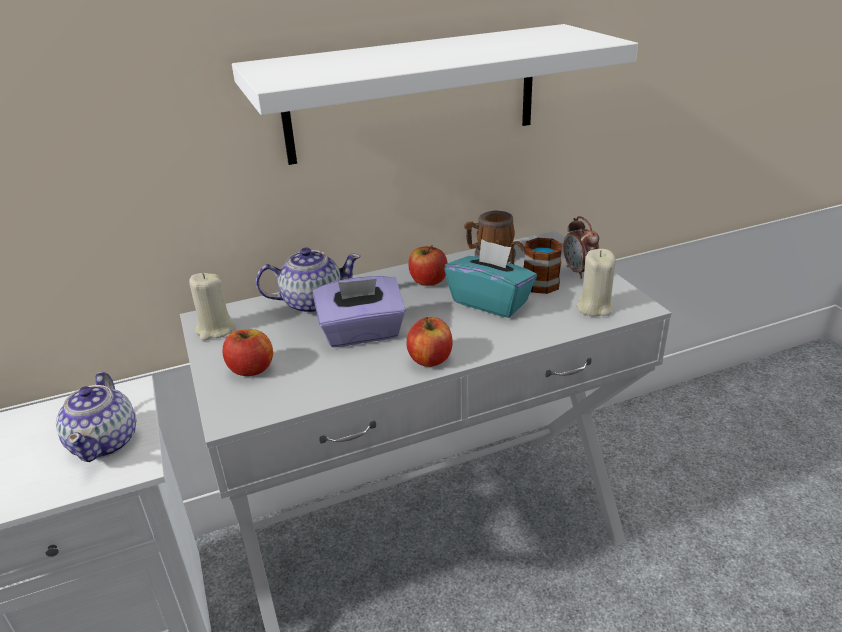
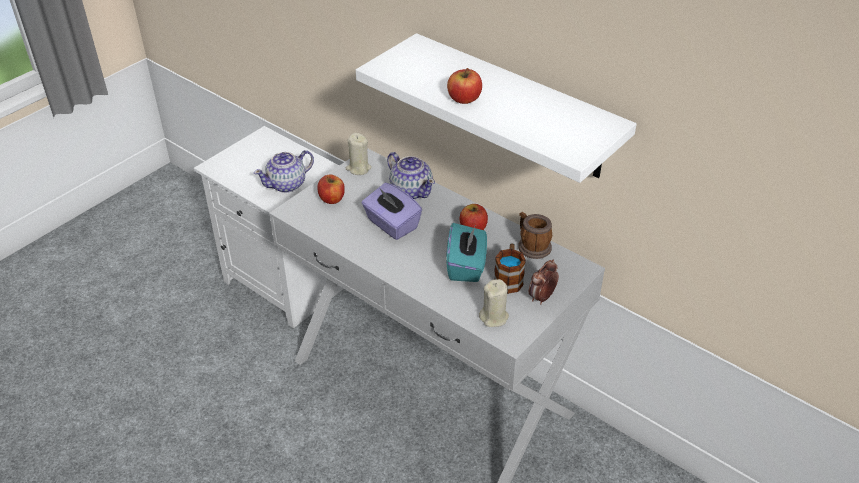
camera: 60 degrees right, 10 degrees up
apple [406,317,453,367] -> apple moved to [447,68,482,104]

